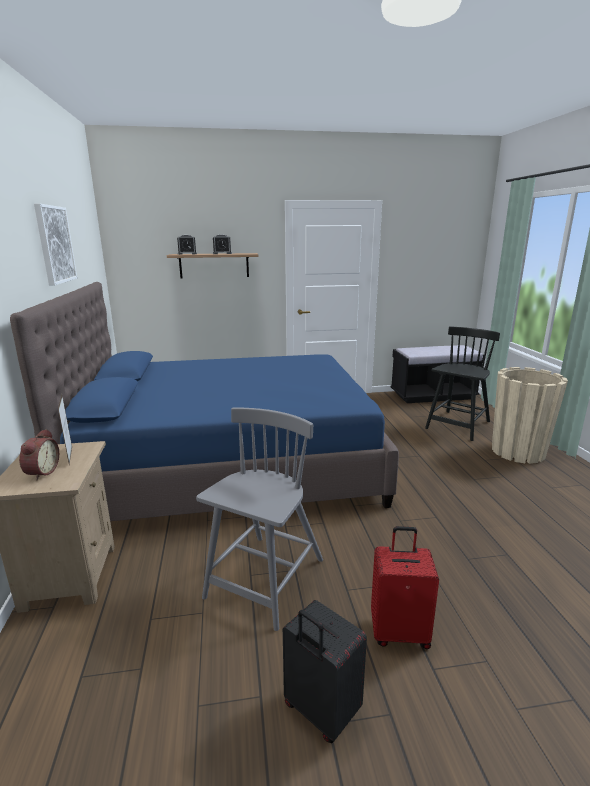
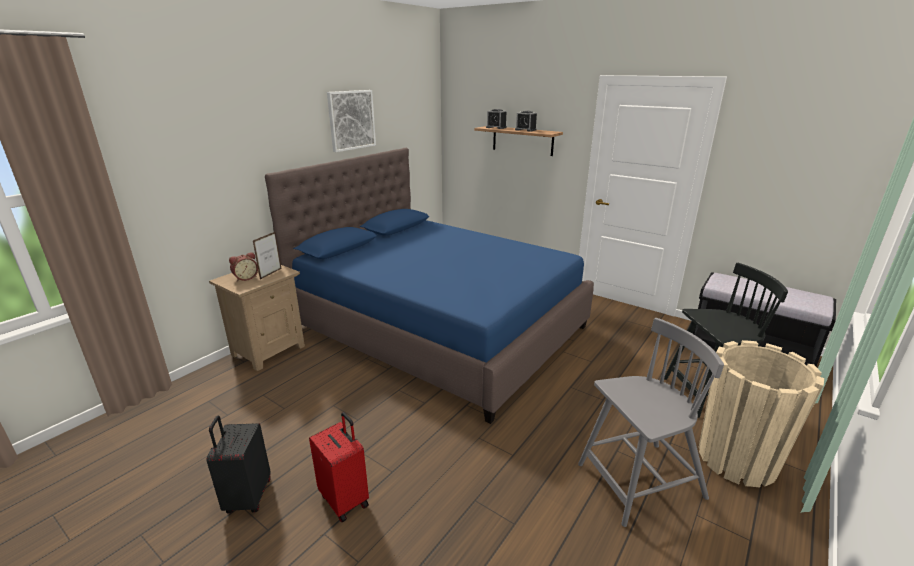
camera: 45 degrees right, 5 degrees up
grey chair [196,407,323,631] -> grey chair moved to [578,318,724,527]

